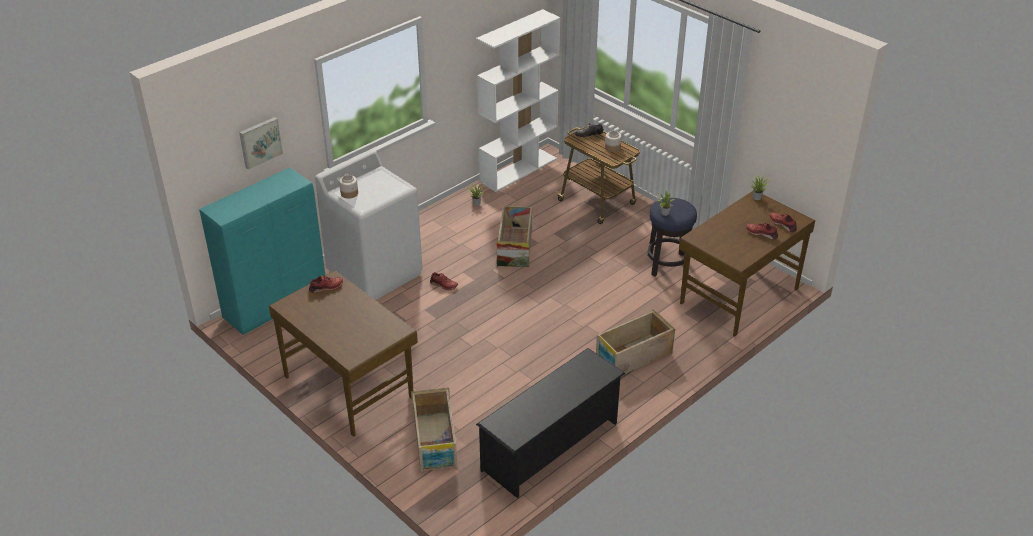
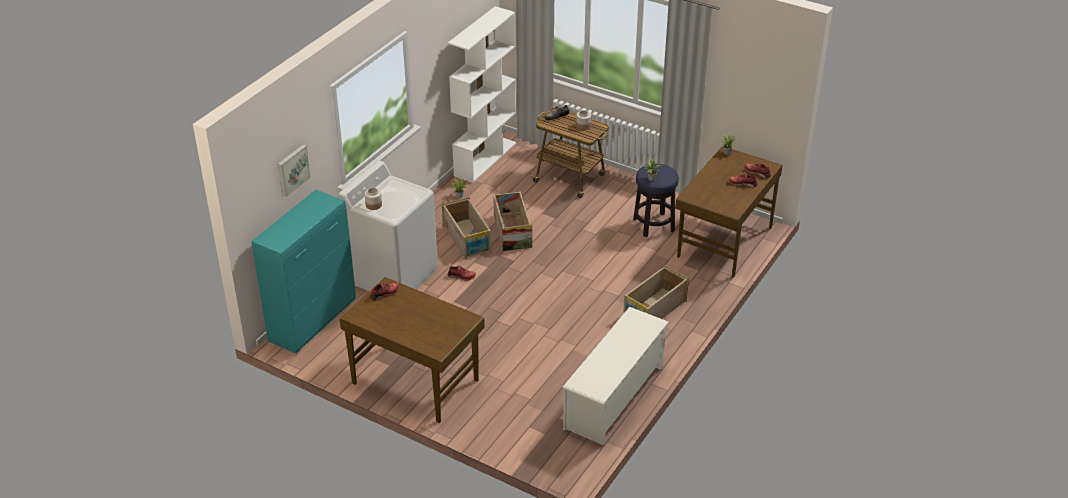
camera: 15 degrees left, 0 degrees up
crate [411,387,457,472] -> crate moved to [442,197,491,259]
black shoe rack [476,348,625,498] -> white shoe rack [562,307,669,446]

